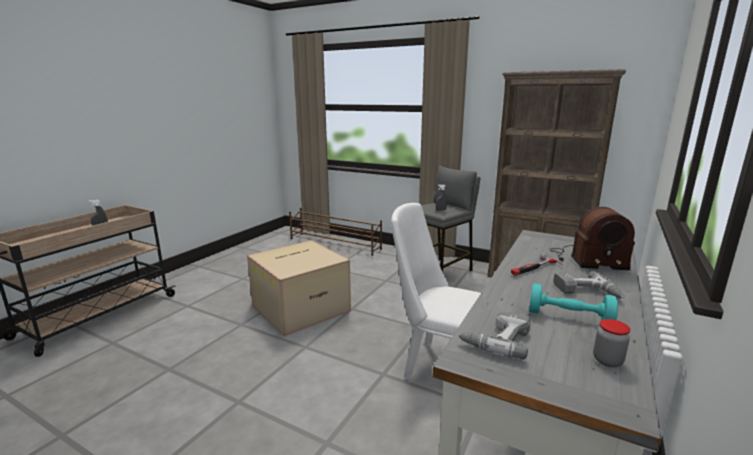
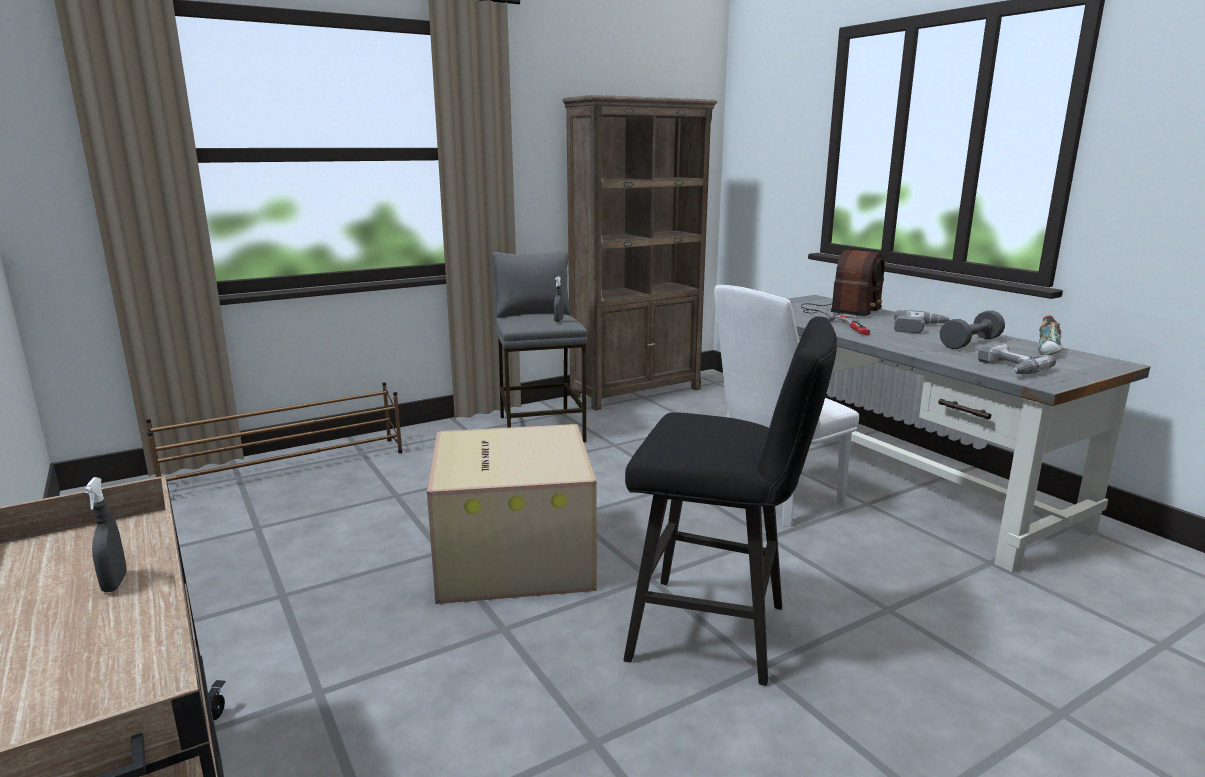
camera: 60 degrees left, 0 degrees up
turquoise dumbbell [529,283,618,320] -> grey dumbbell [940,310,1005,349]
jar [593,319,630,367] -> shoe [1038,315,1063,355]
none -> black stool [624,316,837,686]

